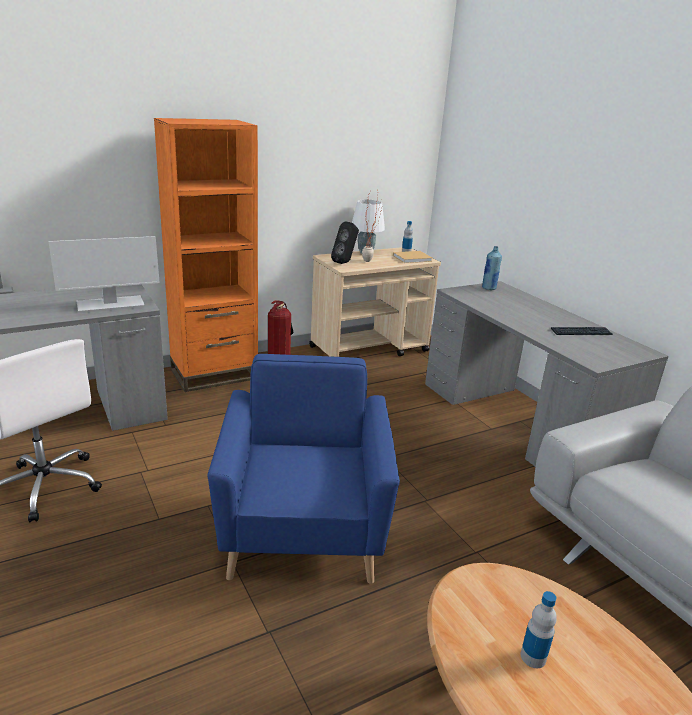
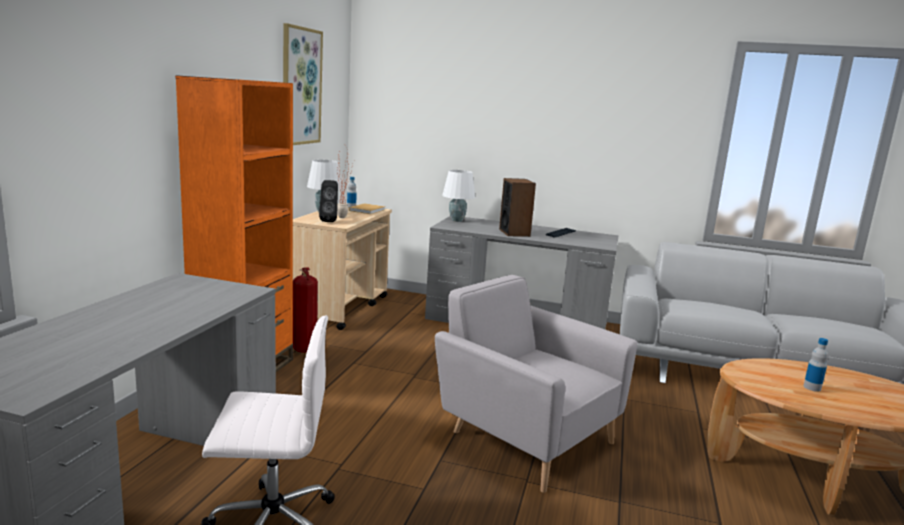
camera: 45 degrees left, 10 degrees down
monitor [48,236,160,313] -> none
blue armchair [207,354,400,584] -> grey armchair [435,275,638,493]
blue bottle [482,246,502,290] -> white table lamp [442,170,475,222]
none -> picture [283,23,323,145]
none -> speaker [499,178,536,237]

